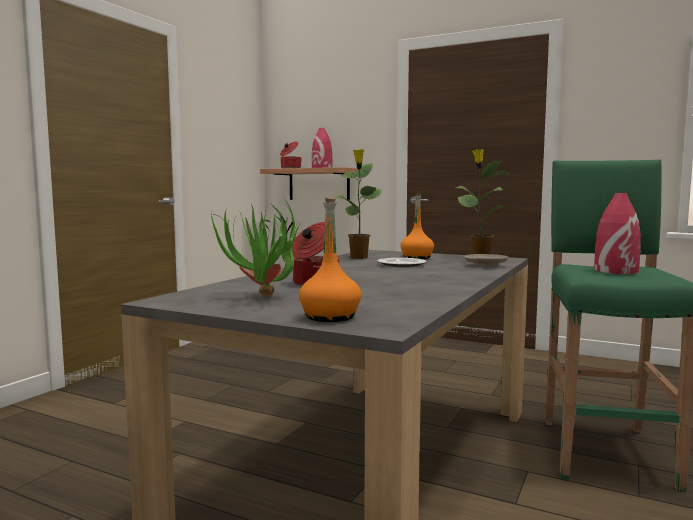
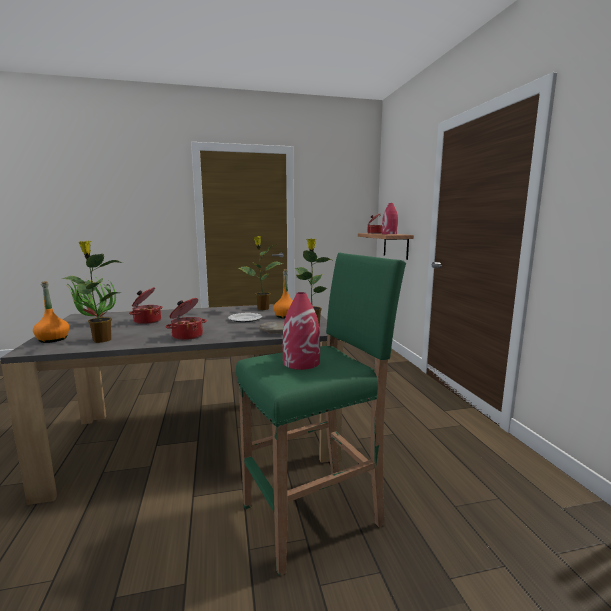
camera: 50 degrees right, 5 degrees up
none -> potted plant [61,241,123,343]
none -> cooking pot [165,298,207,340]

